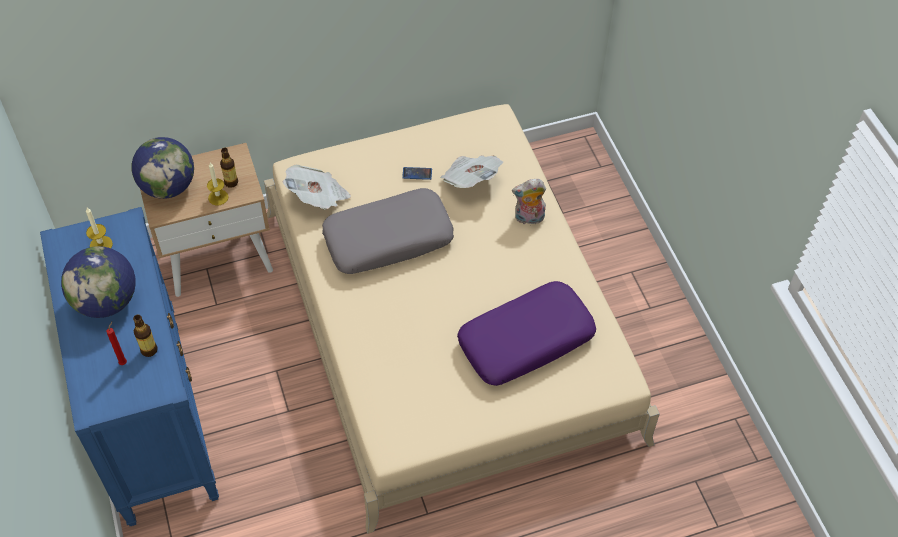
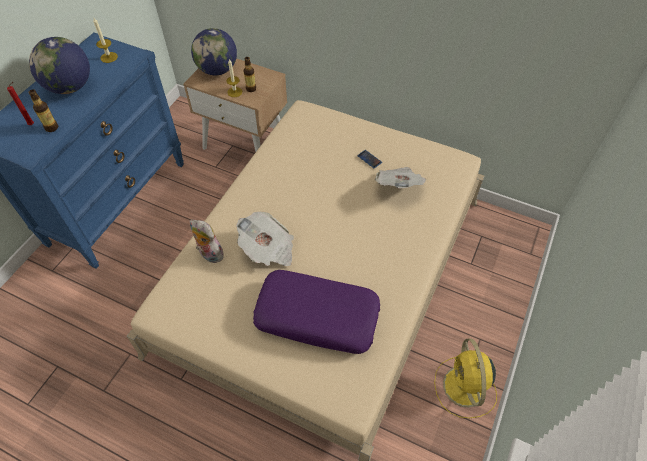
camera: 45 degrees right, 0 degrees up
newspaper [282,165,351,209] -> newspaper moved to [236,212,294,266]
grey pillow [322,188,454,274] -> none
plush toy [512,179,546,224] -> plush toy moved to [190,219,224,263]
none -> yellow fan [434,338,497,418]

